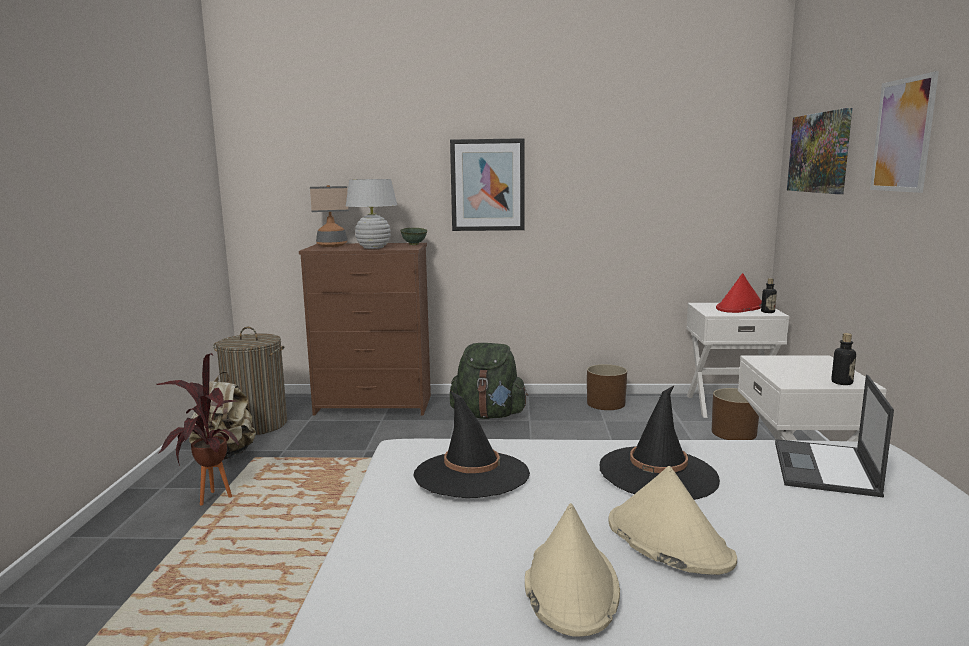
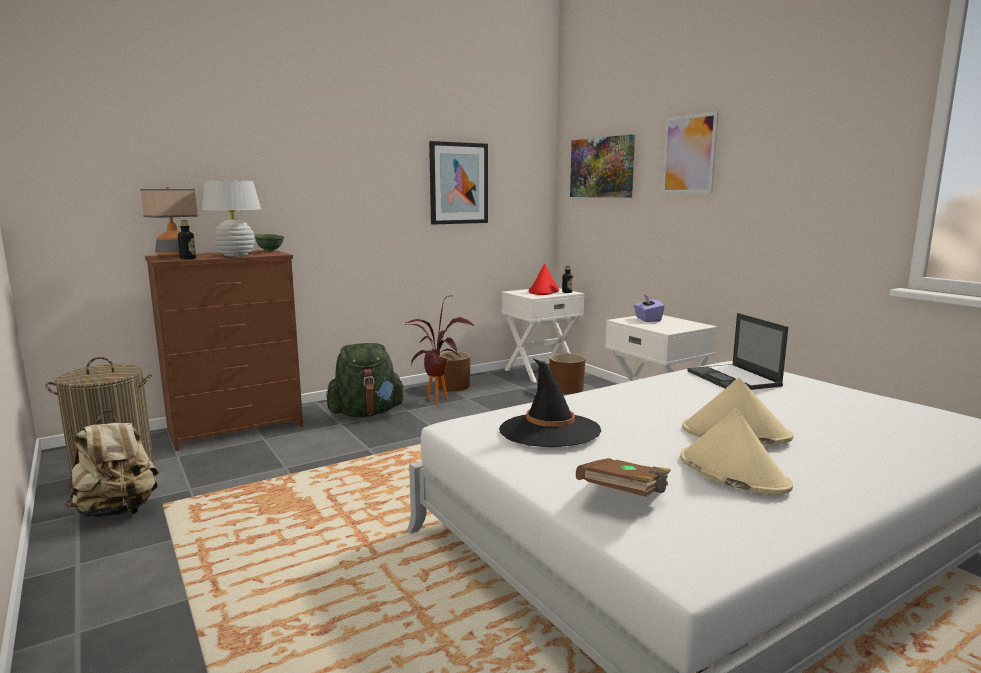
camera: 35 degrees left, 0 degrees up
potted plant [157,353,239,505] -> potted plant moved to [406,295,475,404]
picture [450,138,525,231] -> picture moved to [429,141,488,225]
black hat [600,385,720,500] -> none
bottle [831,333,856,385] -> bottle moved to [178,220,196,259]
none -> brown book [576,458,671,497]
none -> purple tissue box [634,294,664,322]

